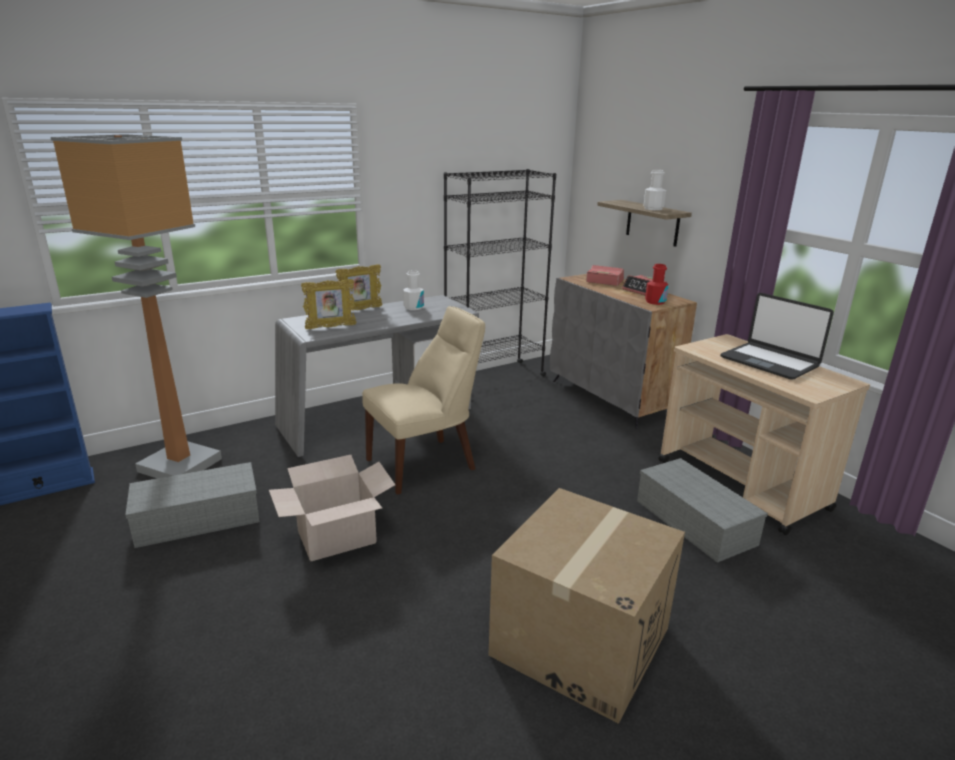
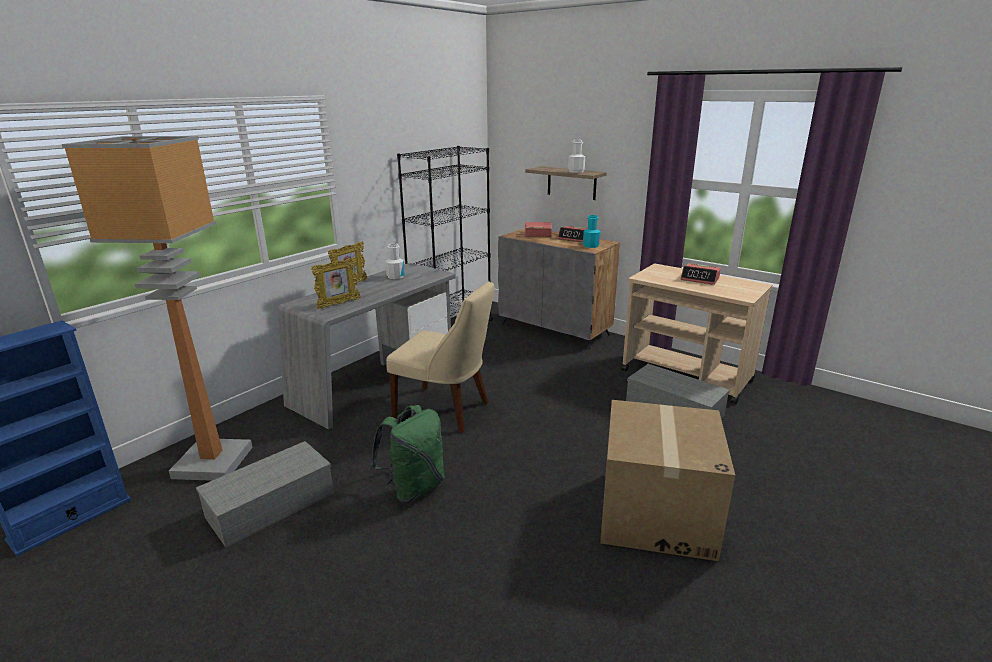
camera: 20 degrees left, 0 degrees up
cardboard box [269,455,395,561] -> green backpack [371,405,445,503]
beige chair [362,306,485,495] -> beige chair turned 75 degrees clockwise [386,282,494,433]
red bottle [645,264,669,305] -> turquoise bottle [583,215,601,248]
laptop [720,293,834,380] -> alarm clock [681,263,721,285]

